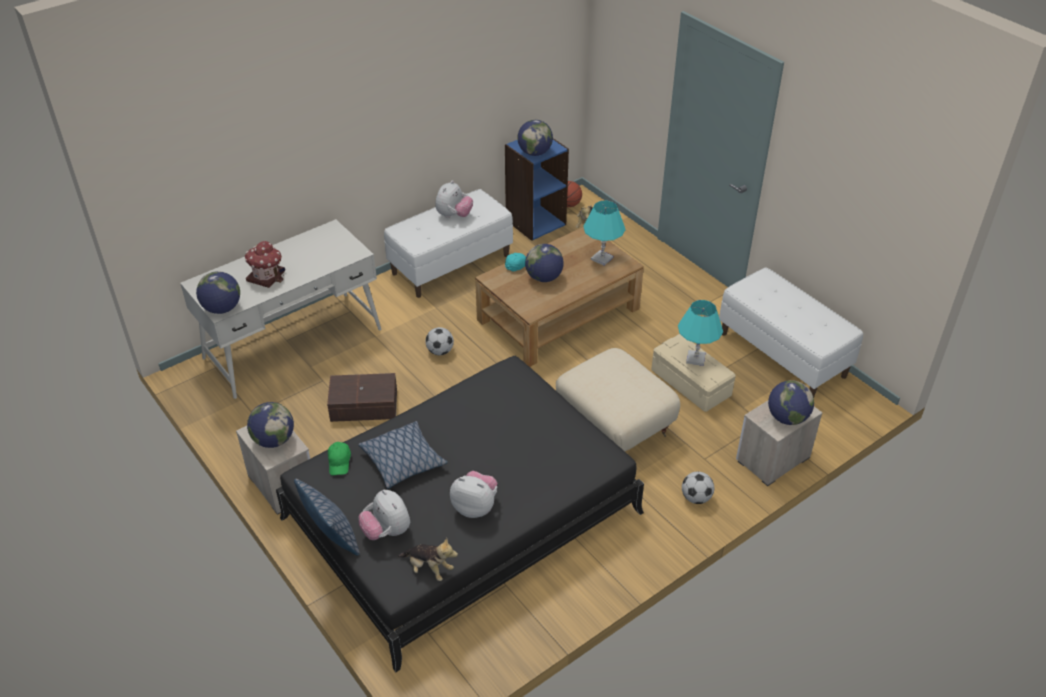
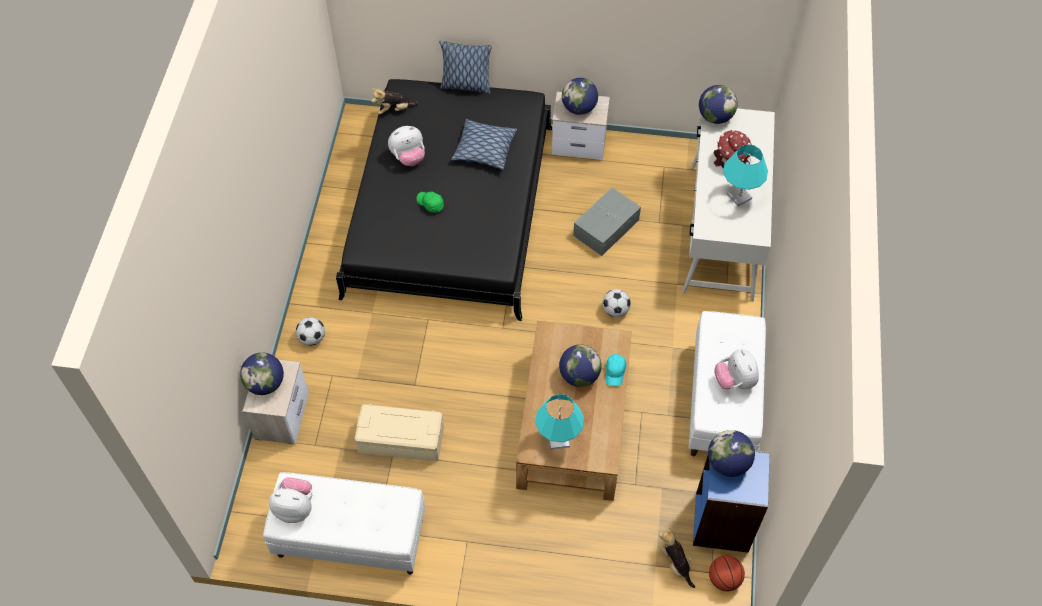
camera: 135 degrees right, 15 degrees up
brown storage box [327,373,397,422] -> grey storage box [573,187,641,256]
green cap [328,442,351,475] -> green cap moved to [416,191,444,213]
plush toy [359,490,410,540] -> plush toy moved to [269,477,313,523]
beige ottoman [556,348,680,451] -> none
turquoise table lamp [678,300,723,366] -> turquoise table lamp moved to [723,144,768,206]

